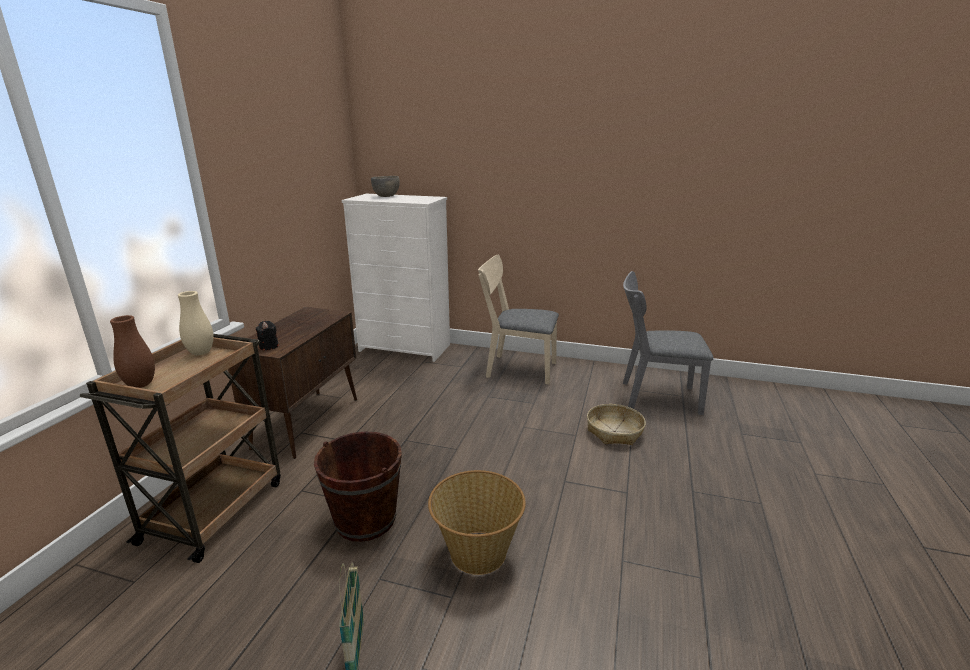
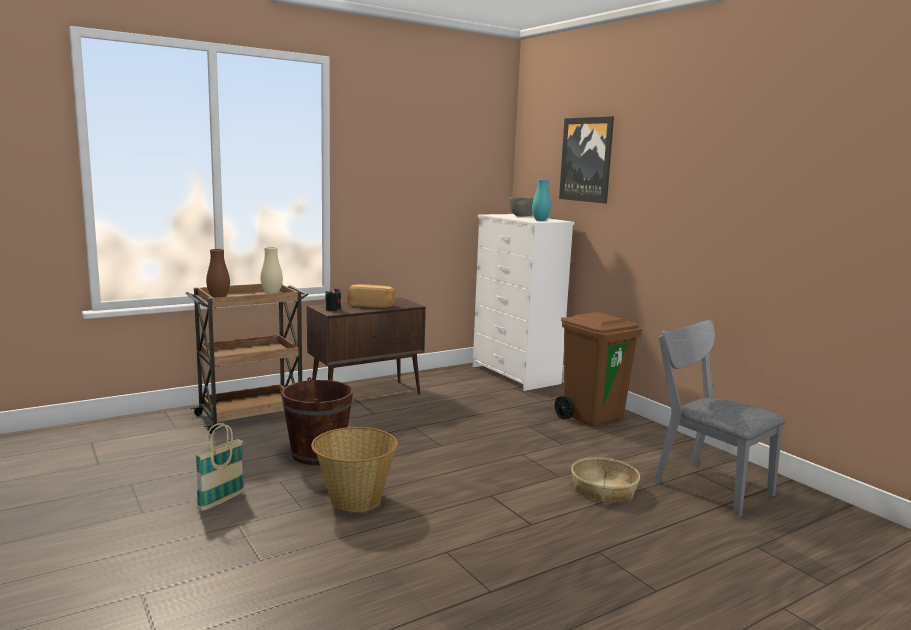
camera: 40 degrees right, 10 degrees down
beige chair [478,255,559,384] -> brown trash can [555,312,642,427]
none -> bread [347,284,396,308]
none -> turquoise vase [532,179,551,221]
none -> picture [559,116,614,203]

